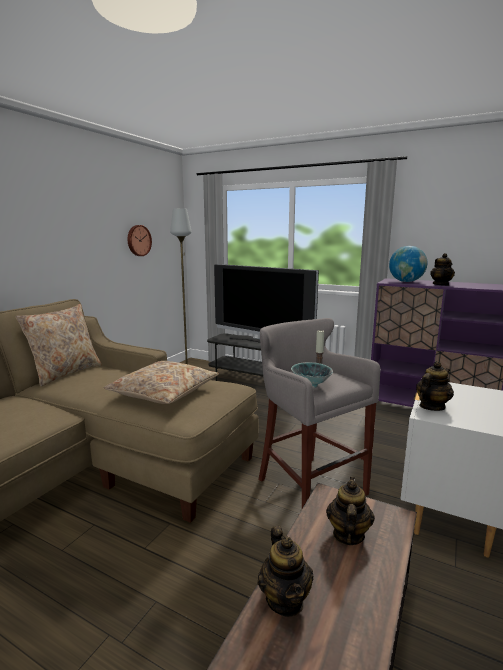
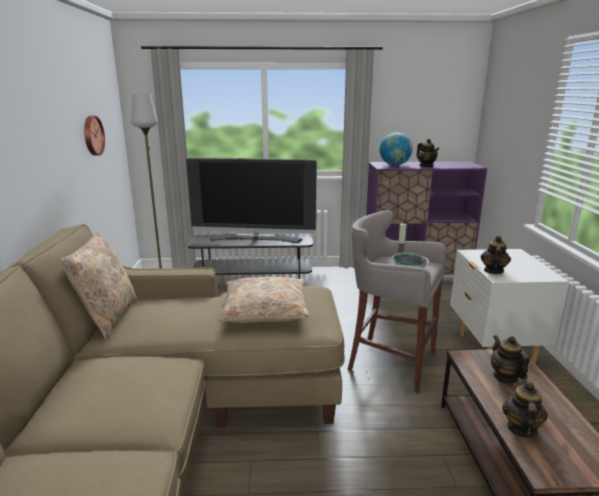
camera: 30 degrees left, 5 degrees up
teapot [258,526,313,617] -> teapot turned 120 degrees counterclockwise [502,379,548,437]

